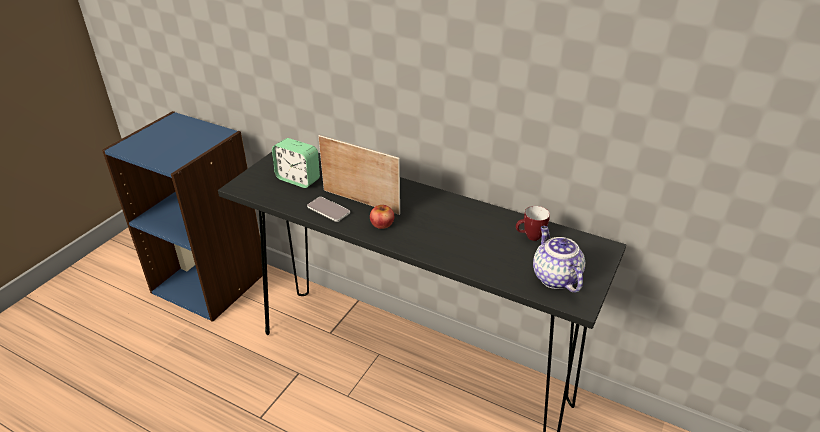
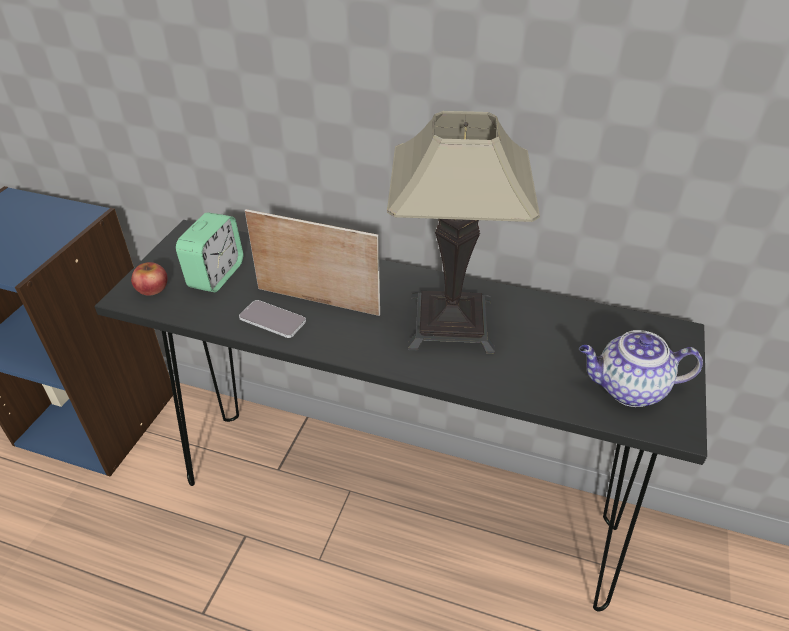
camera: 10 degrees left, 5 degrees up
alarm clock [272,138,320,188] -> alarm clock turned 90 degrees counterclockwise [176,212,243,292]
apple [370,205,394,229] -> apple moved to [131,262,167,296]
mug [516,206,550,241] -> none
teapot [533,226,585,293] -> teapot turned 60 degrees counterclockwise [579,330,703,407]
none -> table lamp [387,111,540,354]

